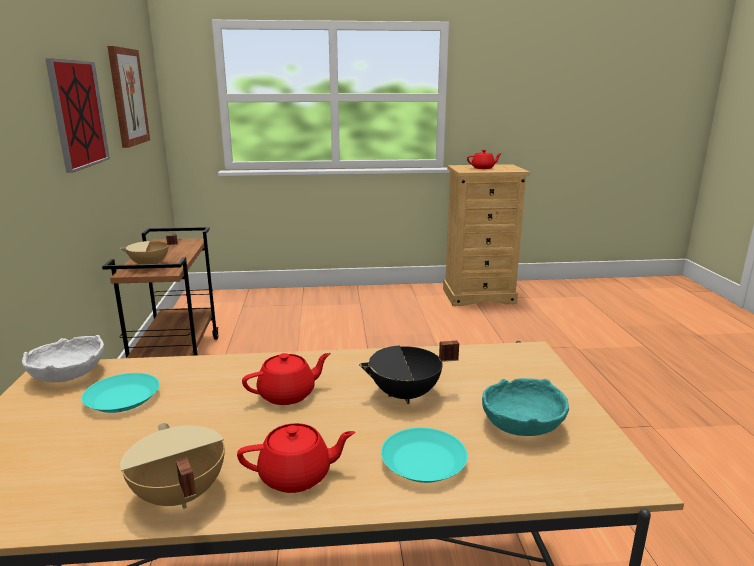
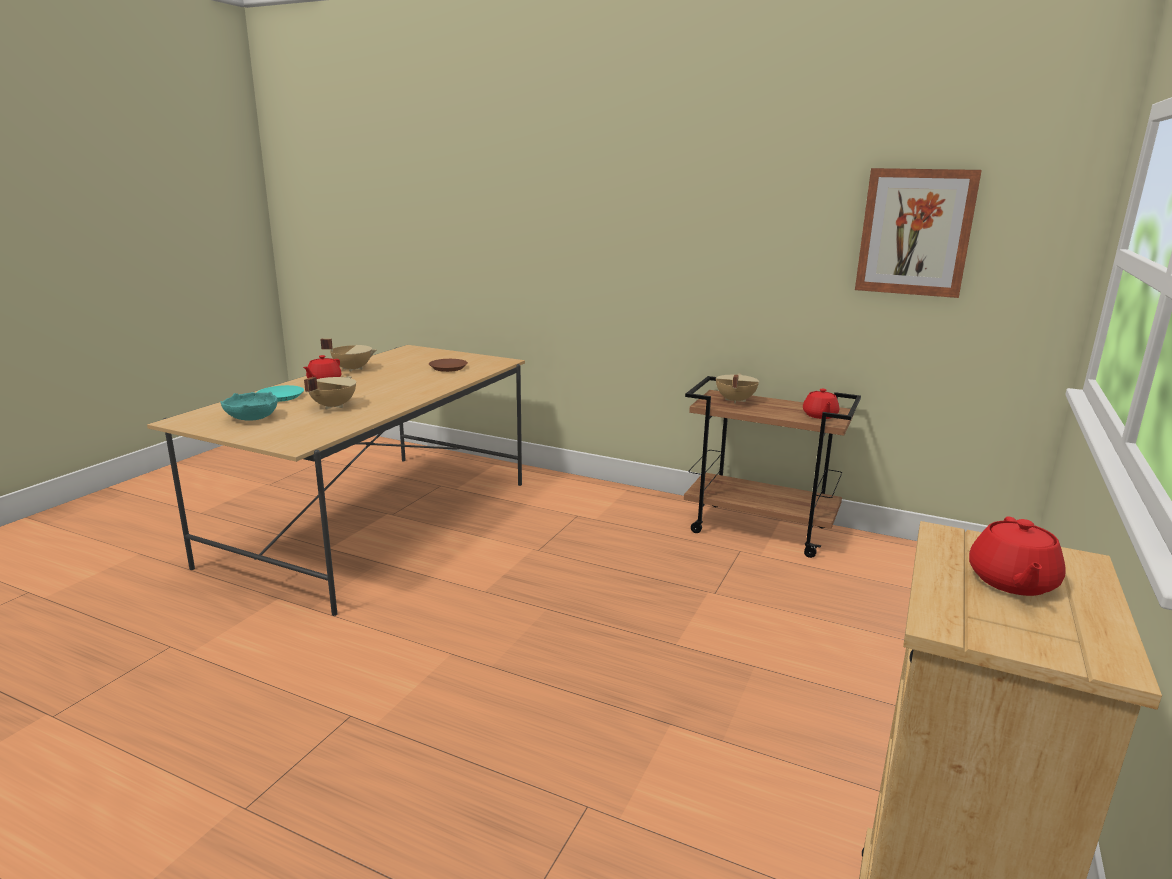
camera: 120 degrees right, 0 degrees up
white bowl [22,335,104,382] -> none
picture [45,59,110,173] -> none
turquoise plate [81,373,159,413] -> brown plate [429,359,468,372]
red teapot [242,353,331,405] -> red teapot moved to [803,389,839,419]
black cooking pot [359,341,459,404] -> beige cooking pot [304,376,356,410]

